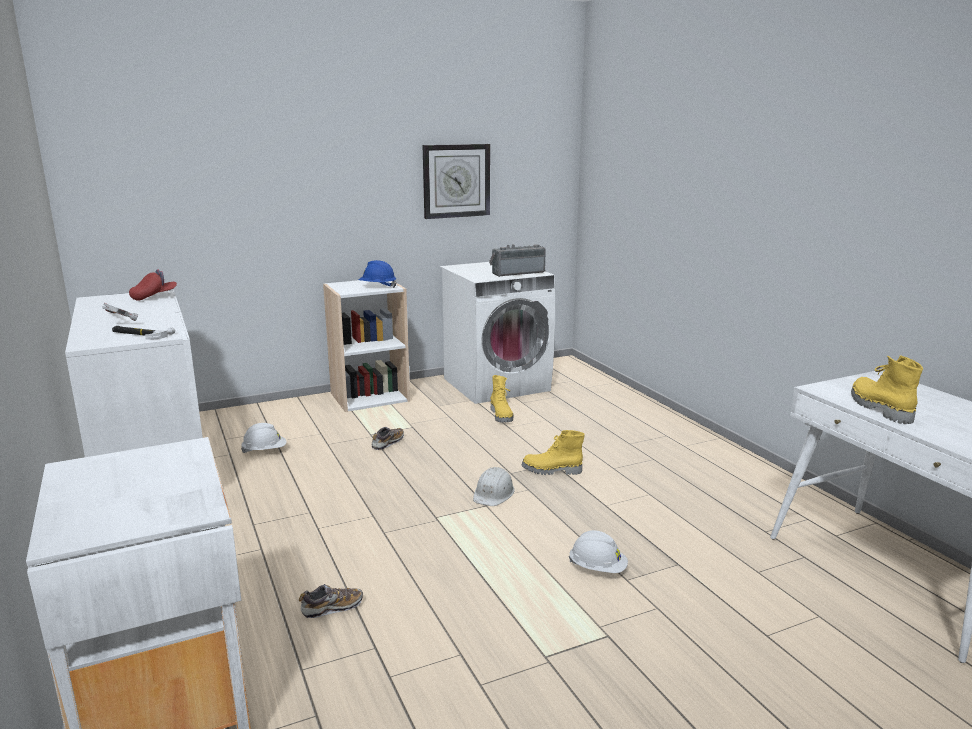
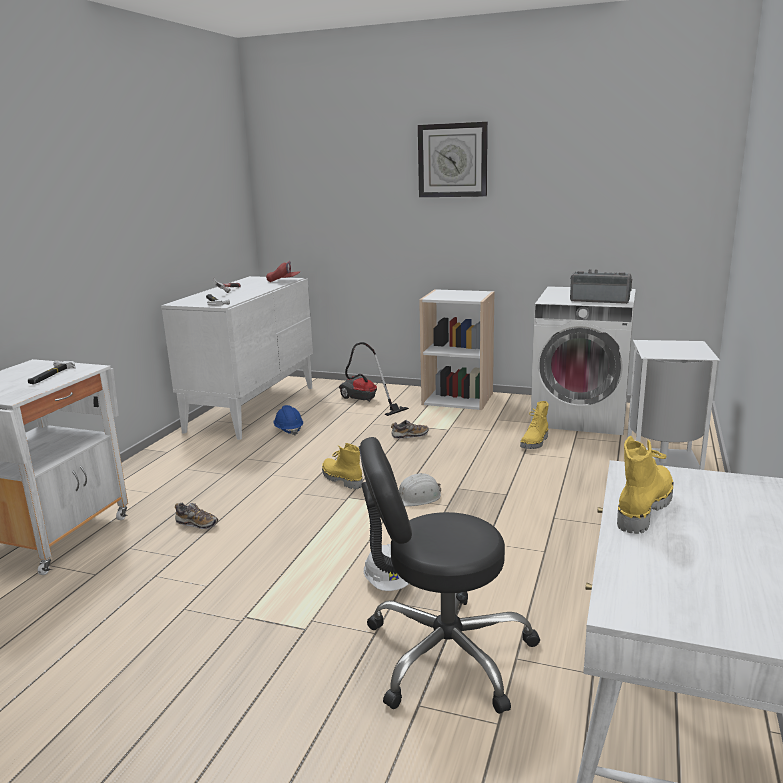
camera: 45 degrees right, 0 degrees up
white hard hat [241,423,286,453] -> none
blue hard hat [358,260,397,288] -> blue hard hat moved to [273,405,303,435]
wall clock [423,144,490,219] -> wall clock moved to [418,122,488,197]
yellow boot [522,430,585,475] -> yellow boot moved to [322,443,363,489]
none -> hammer [28,360,75,384]
none -> vacuum cleaner [339,342,409,416]
none -> black office chair [359,437,540,714]
none -> white trash can [627,340,720,470]

